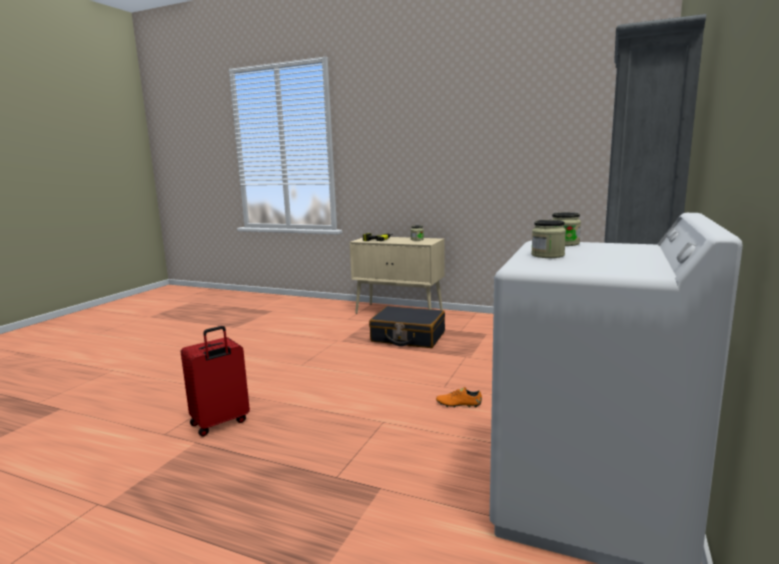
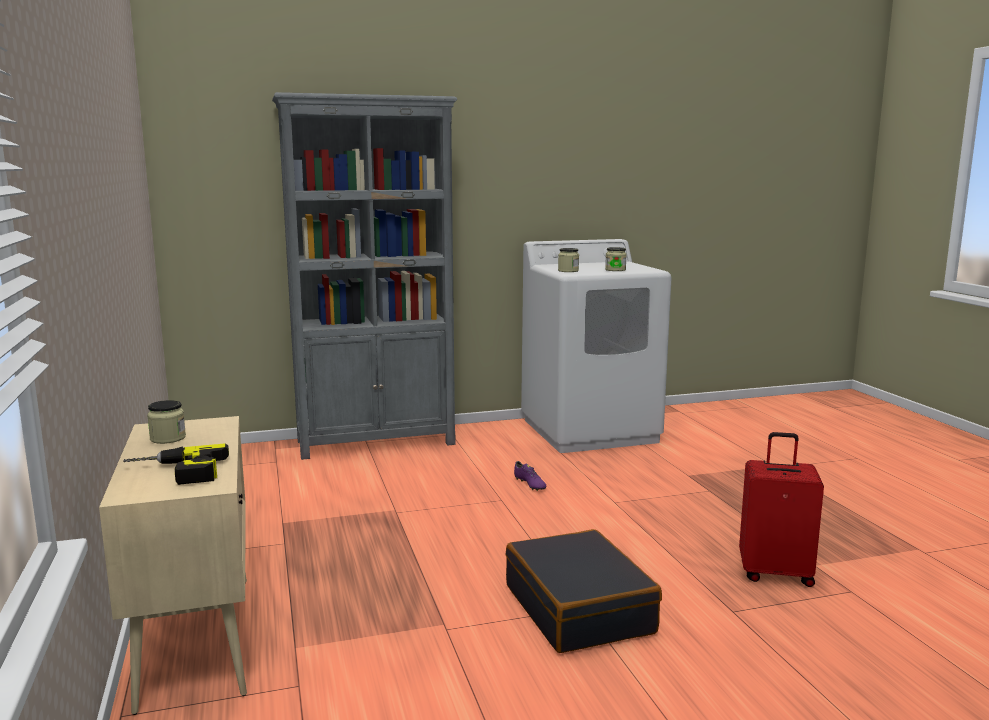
camera: 130 degrees left, 0 degrees up
black suitcase [369,306,445,348] -> black suitcase moved to [506,529,662,653]
orange shoe [436,387,482,408] -> purple shoe [514,461,546,491]

